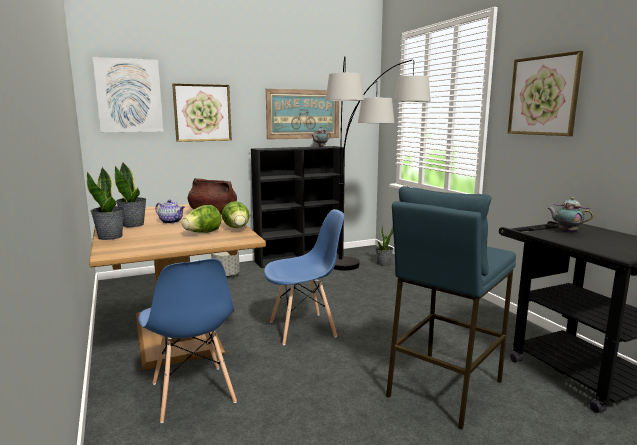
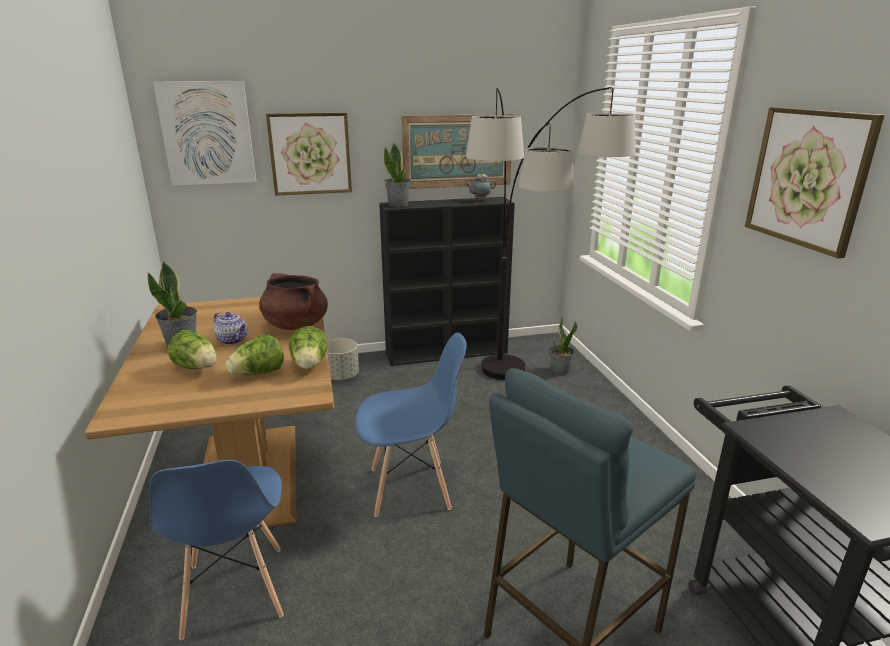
camera: 10 degrees right, 10 degrees up
potted plant [87,167,125,240] -> potted plant moved to [384,143,412,207]
teapot [547,197,593,232] -> none
none -> lettuce [168,330,217,369]

